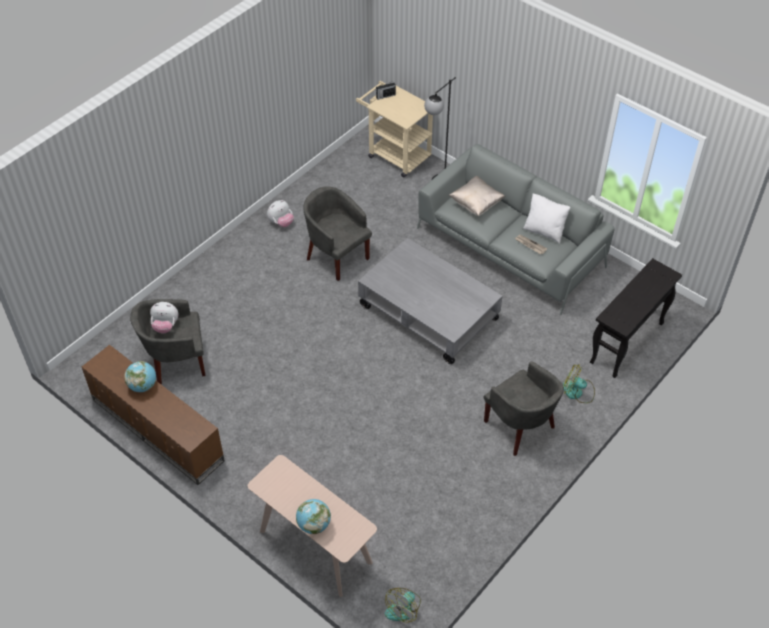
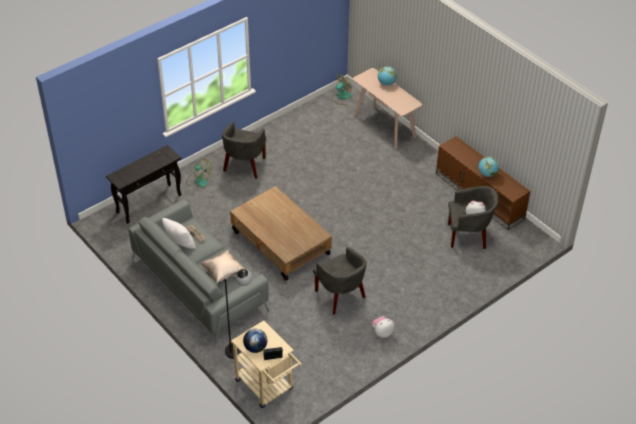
camera: 170 degrees left, 5 degrees down
grey coffee table [358,238,503,364] -> brown coffee table [230,186,332,281]
grey armchair [483,361,564,456] -> grey armchair turned 135 degrees counterclockwise [222,122,266,179]
none -> globe [243,329,267,353]

